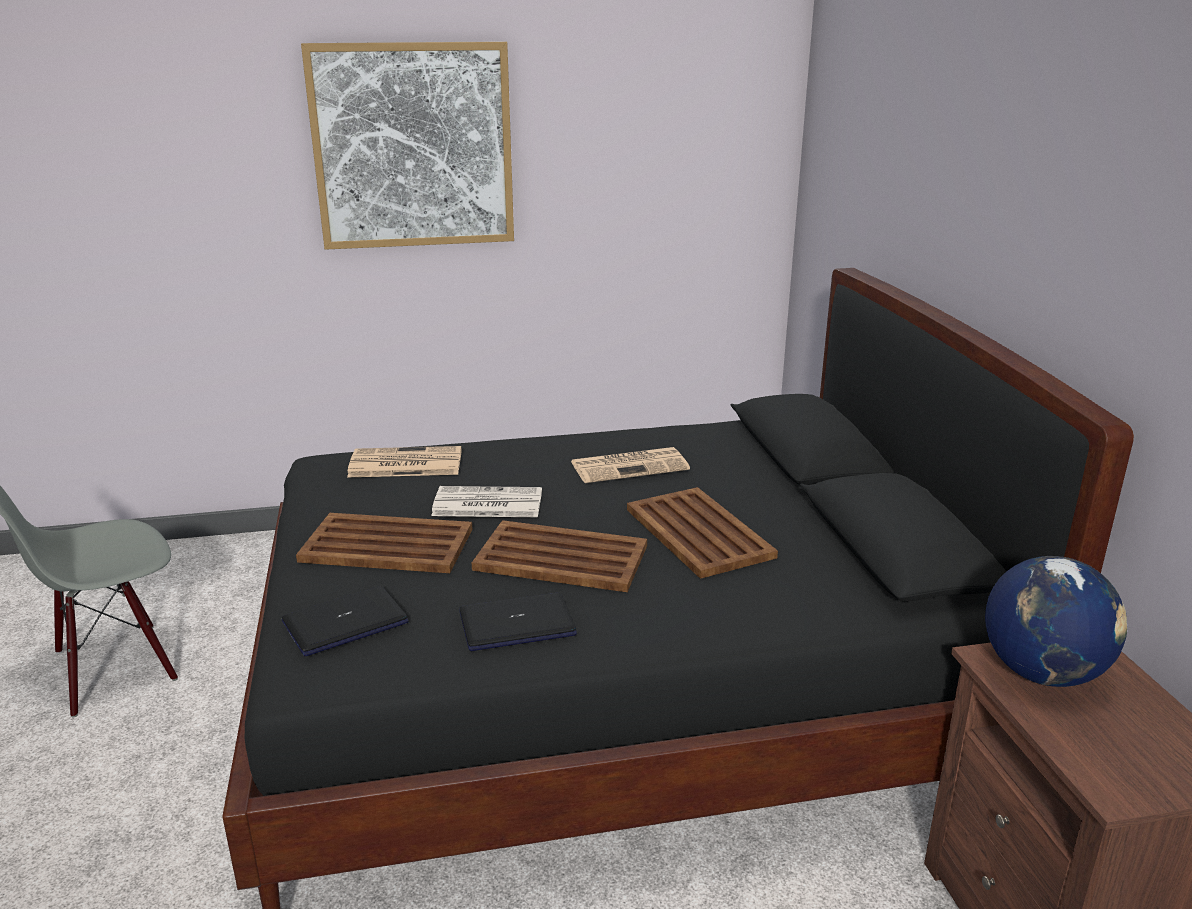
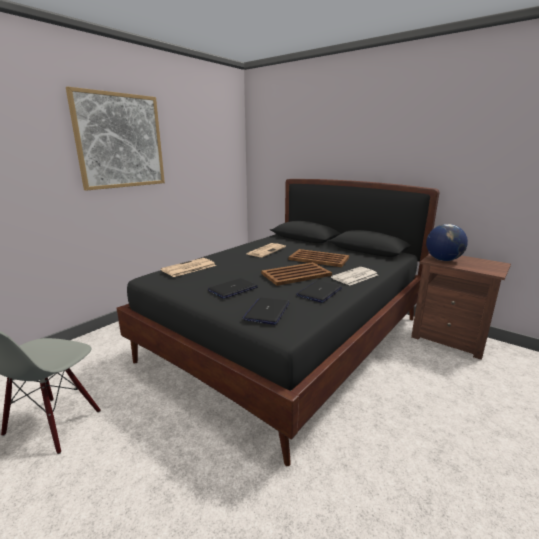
camera: 40 degrees left, 5 degrees down
brown tray [296,513,472,573] -> laptop [208,278,258,299]
newspaper [431,486,542,517] -> newspaper moved to [331,267,378,285]

